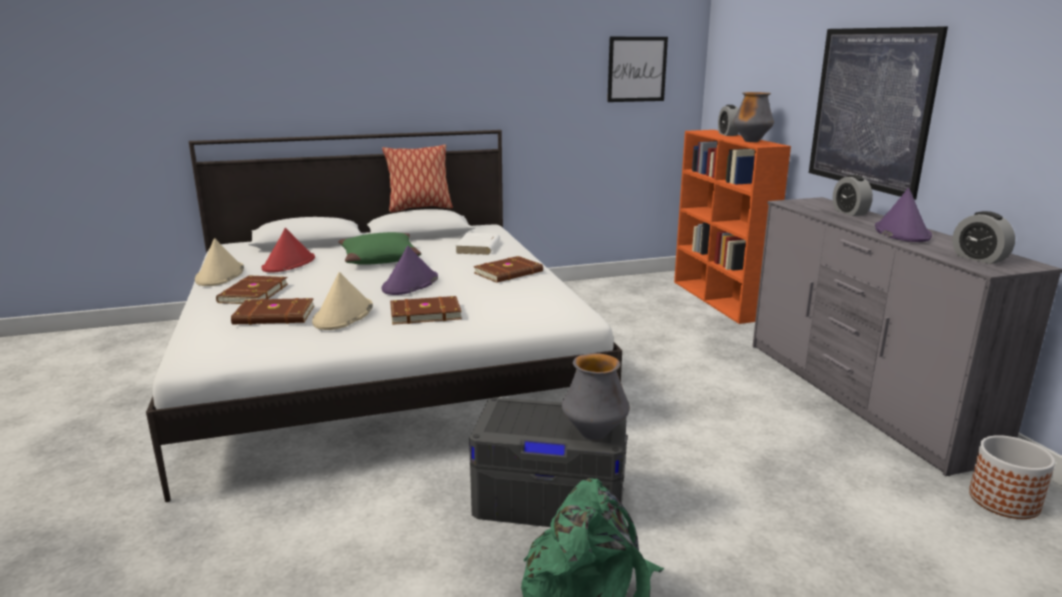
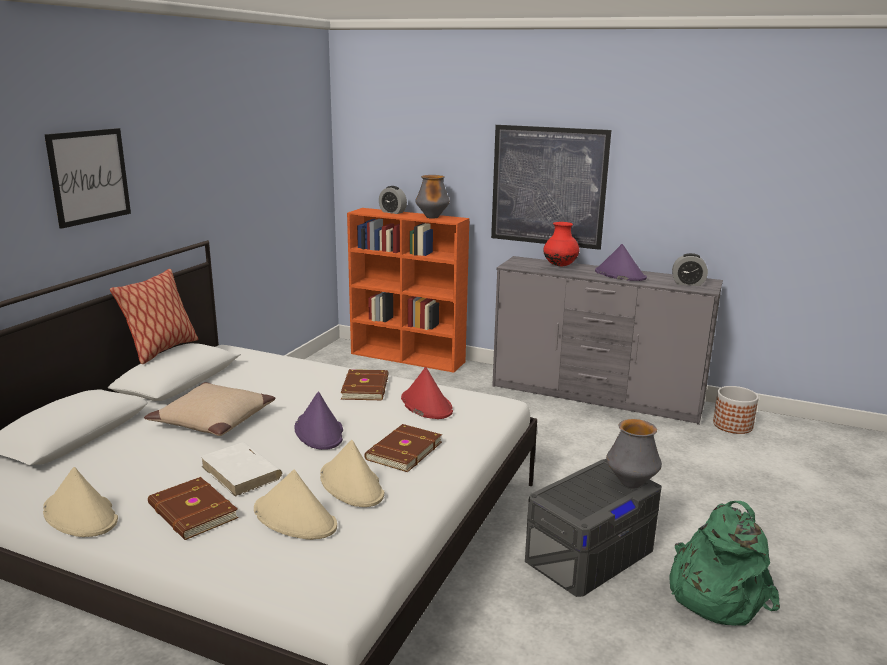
camera: 50 degrees left, 0 degrees up
brown book [231,298,314,325] -> beige hat [254,470,337,540]
red hat [261,228,315,273] -> red hat moved to [401,367,453,419]
green pillow [338,232,421,265] -> beige pillow [144,382,276,436]
white book [455,233,500,255] -> white book moved to [200,442,283,497]
picture [607,37,668,102] -> picture moved to [44,128,131,229]
alarm clock [833,175,873,216] -> red vase [543,222,580,266]

